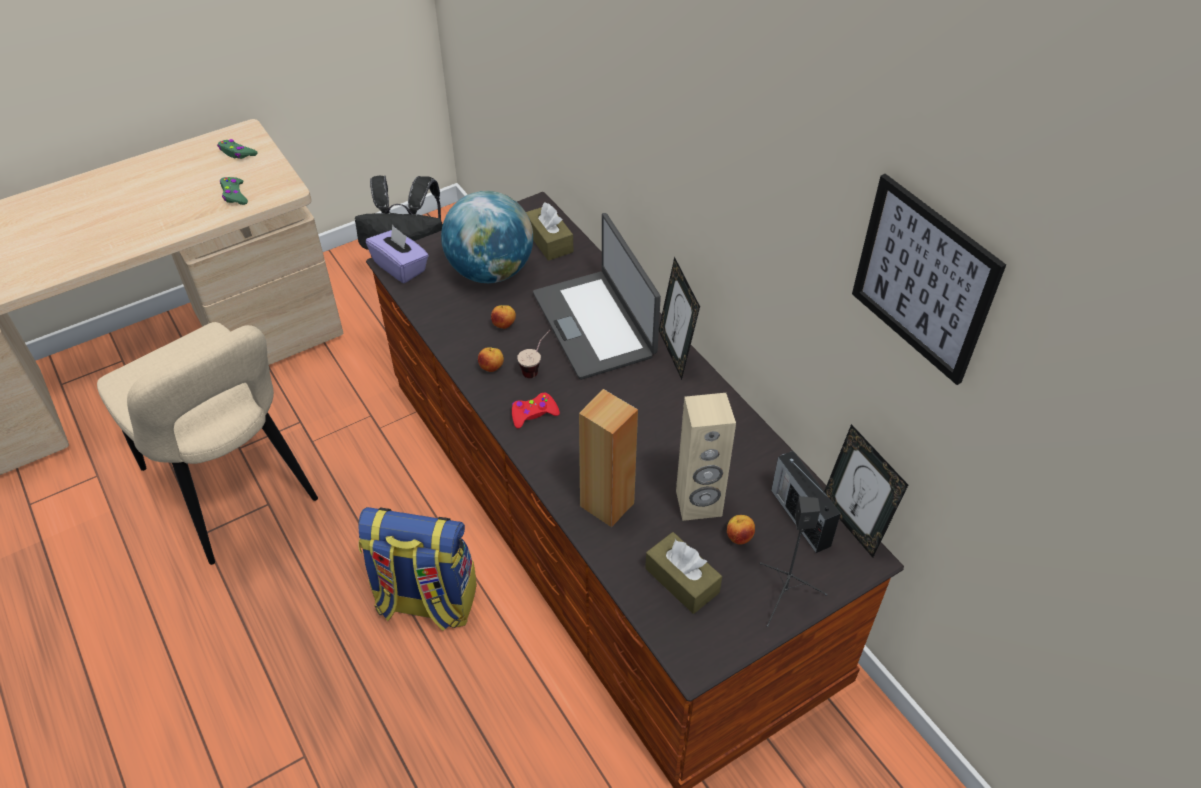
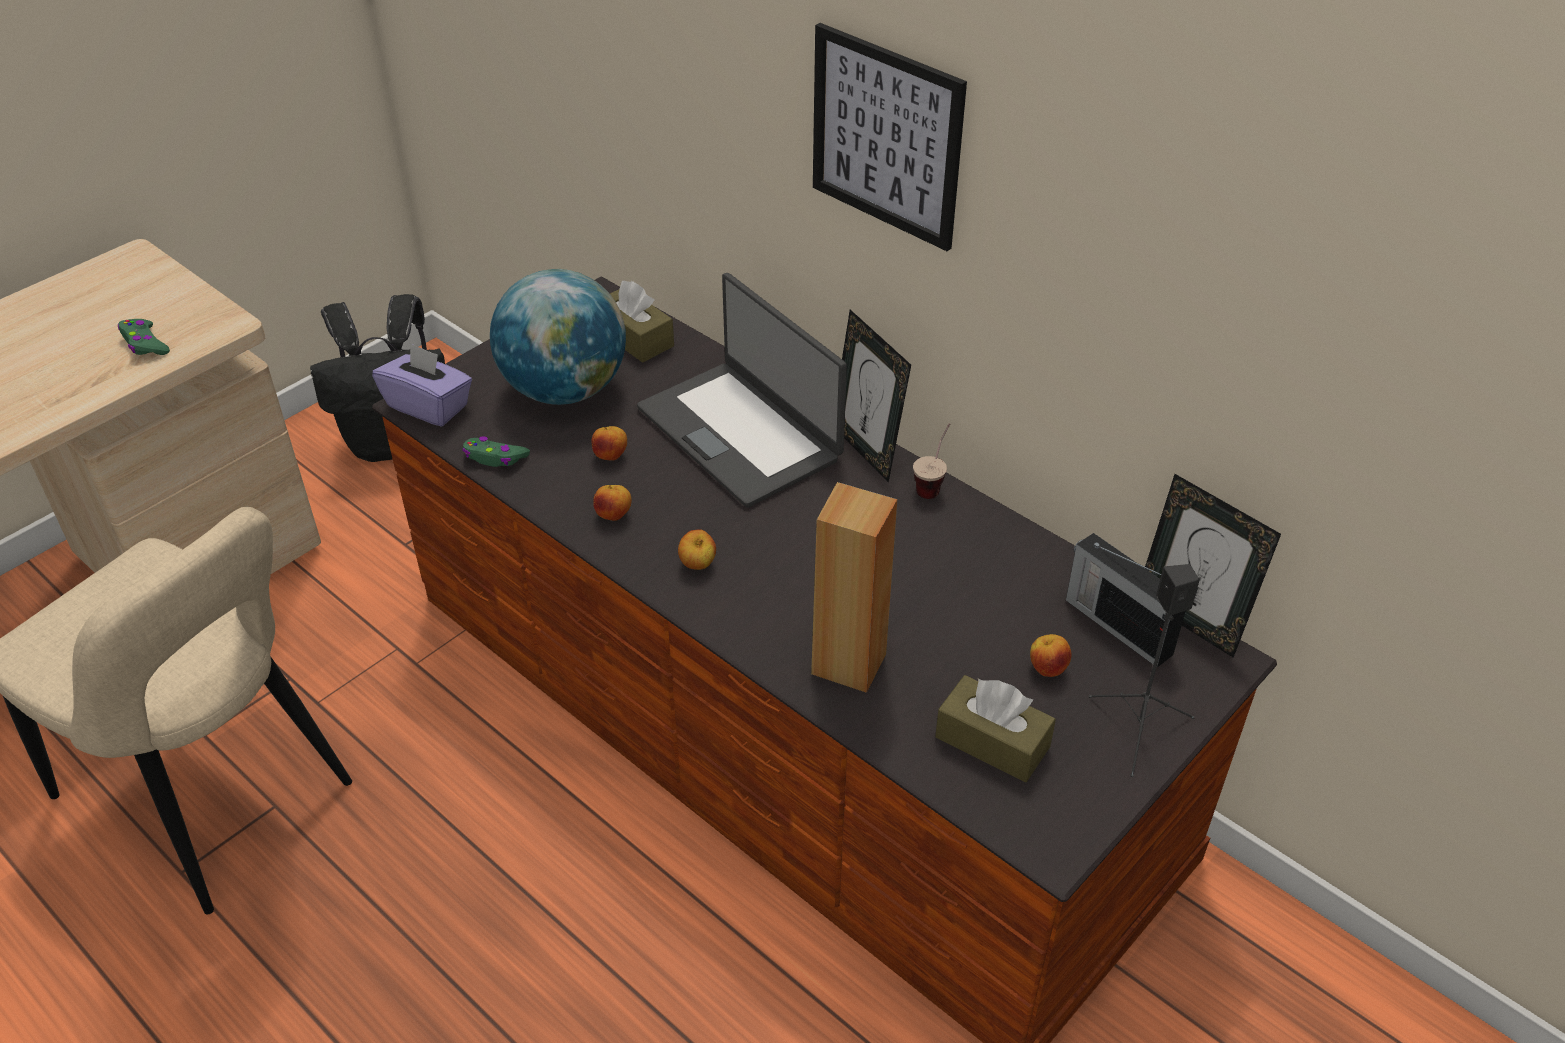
camera: 15 degrees left, 5 degrees down
green game controller [217,139,258,159] -> green game controller moved to [463,436,530,467]
backpack [358,507,477,631] -> none
red game controller [512,392,560,429] -> apple [678,530,716,570]
cup [517,330,551,378] -> cup moved to [913,424,950,499]
beige speaker [676,393,736,521] -> none
picture [852,174,1006,385] -> picture moved to [813,23,967,251]

